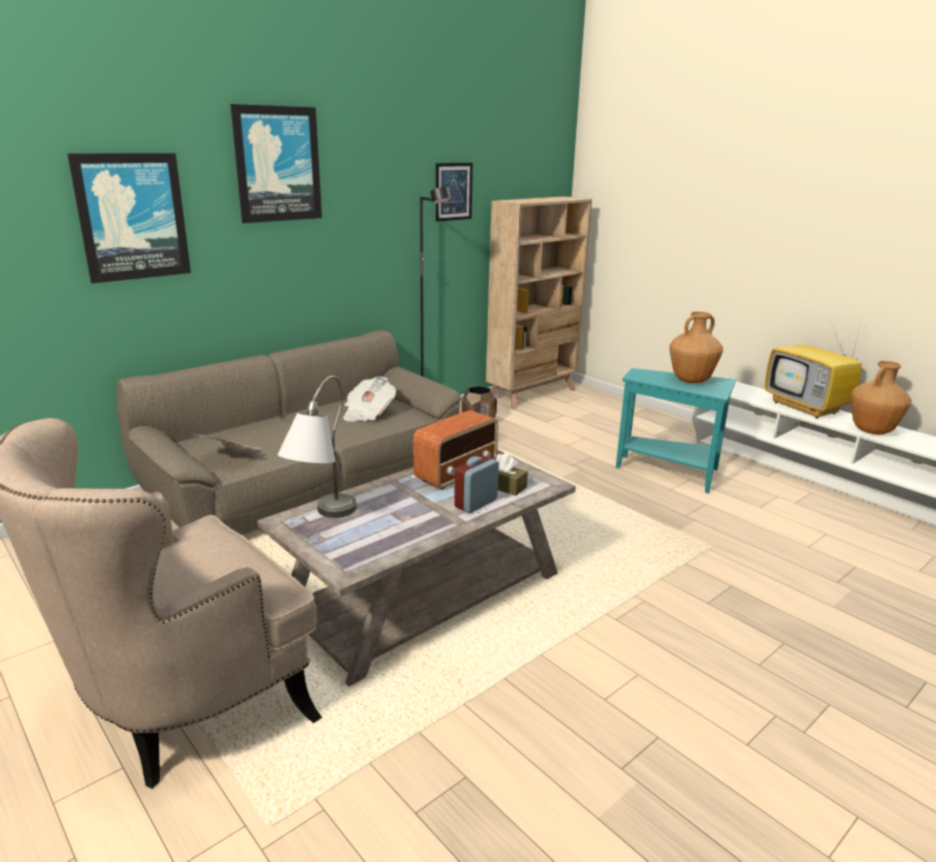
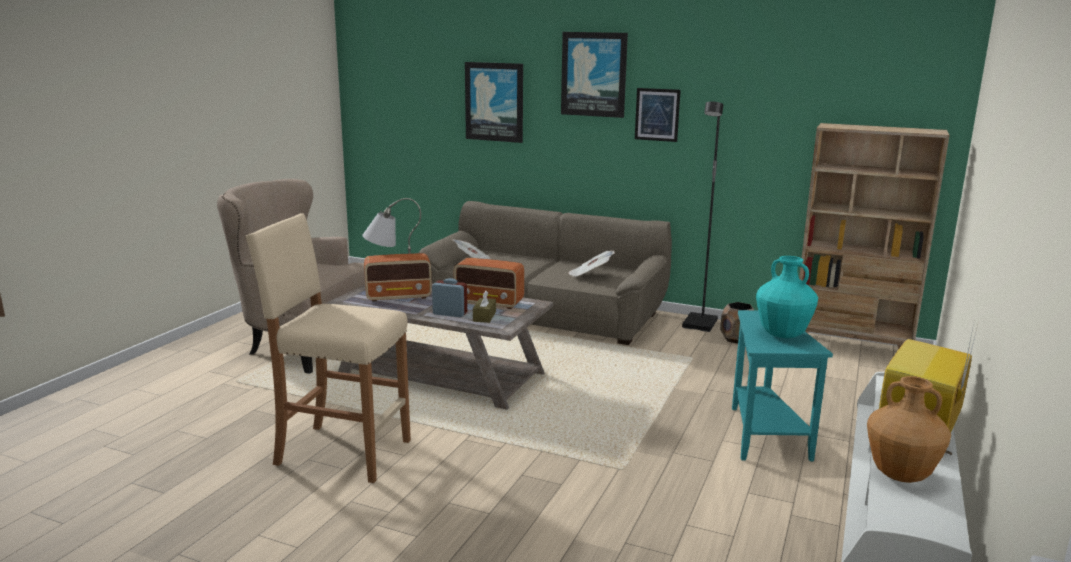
camera: 65 degrees right, 5 degrees down
picture [435,163,473,222] -> picture moved to [635,88,681,142]
brown vase [669,311,723,383] -> turquoise vase [756,256,818,338]
none -> beige stool [245,213,411,483]
none -> radio [364,253,432,302]

